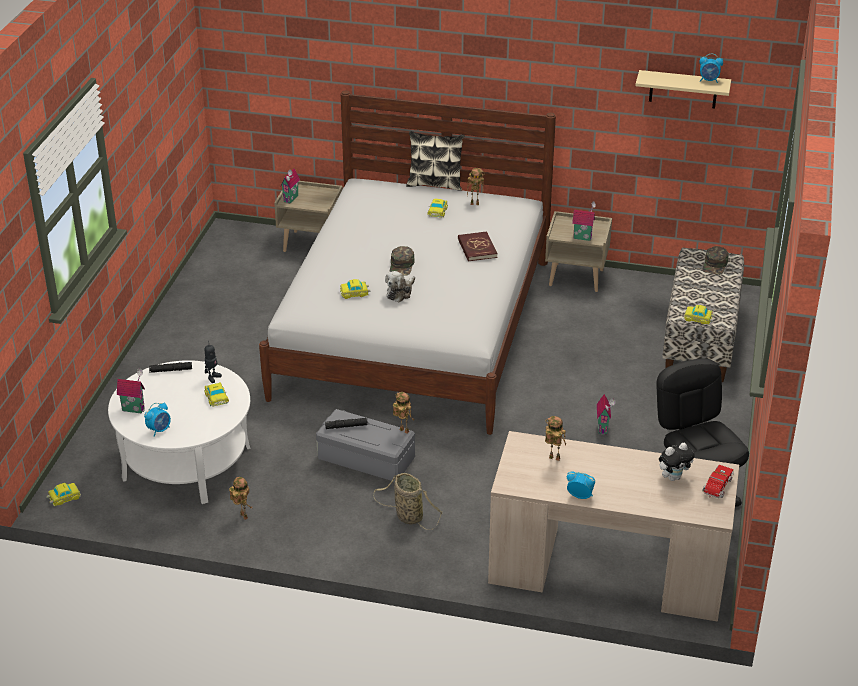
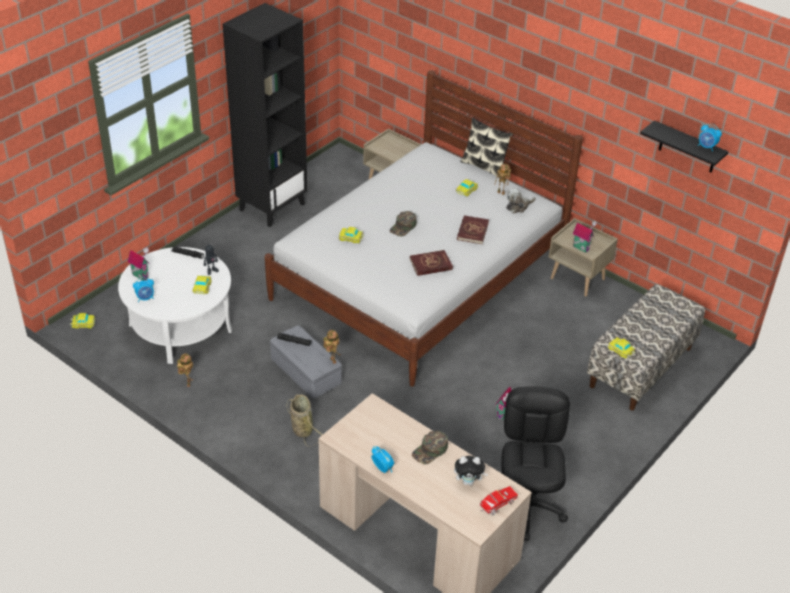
camera: 25 degrees right, 5 degrees up
toy house [280,168,300,204] -> none
plush toy [385,271,415,302] -> plush toy moved to [506,188,536,213]
toy robot [545,416,566,461] -> none
beige shelf [635,70,731,108] -> black shelf [640,120,728,173]
green cap [703,246,729,275] -> green cap moved to [412,431,448,464]
none -> black bookcase [223,3,307,227]
none -> red book [410,250,453,276]

